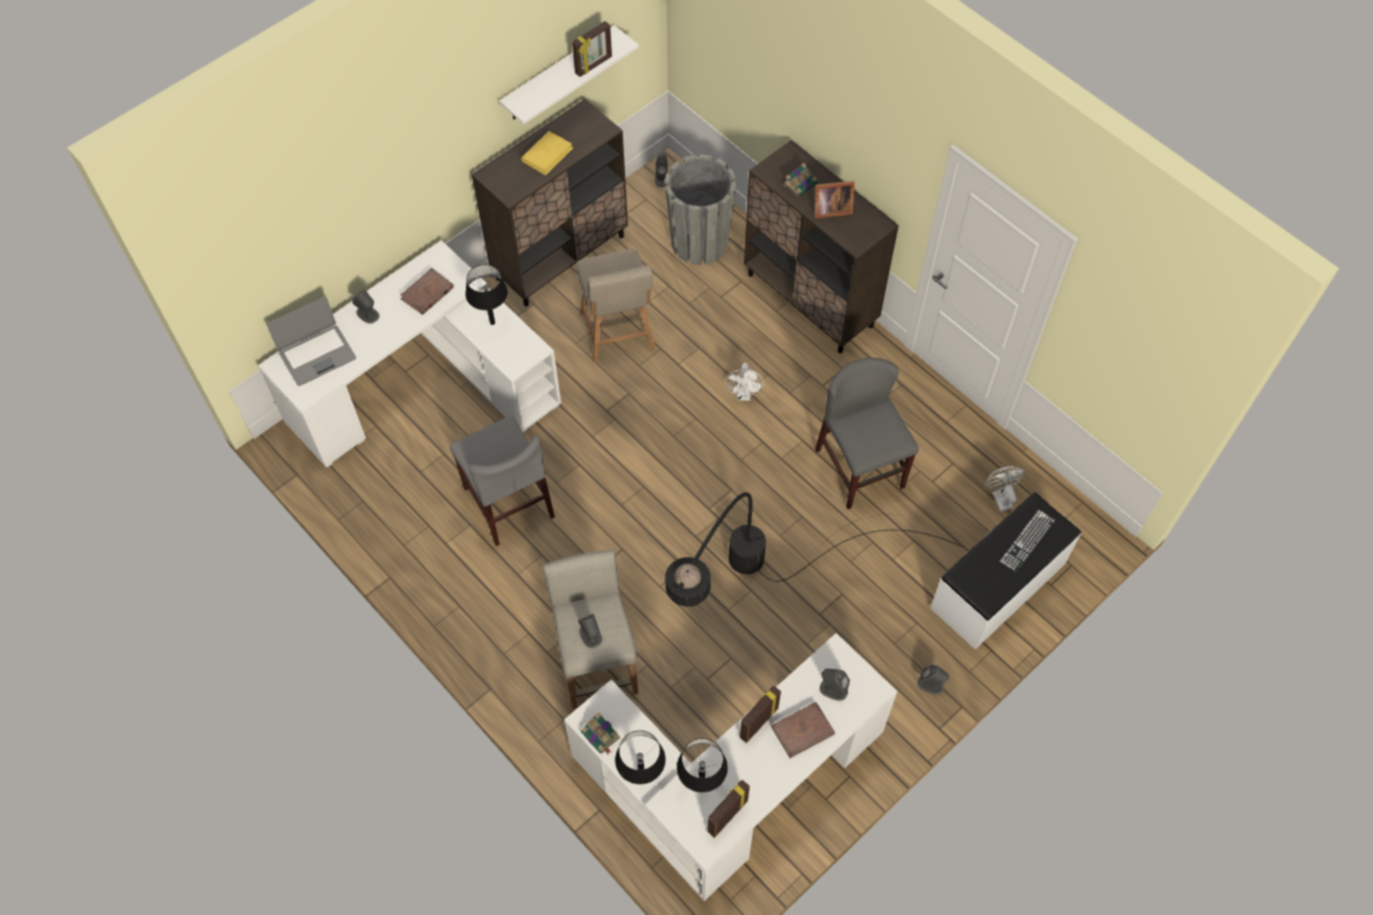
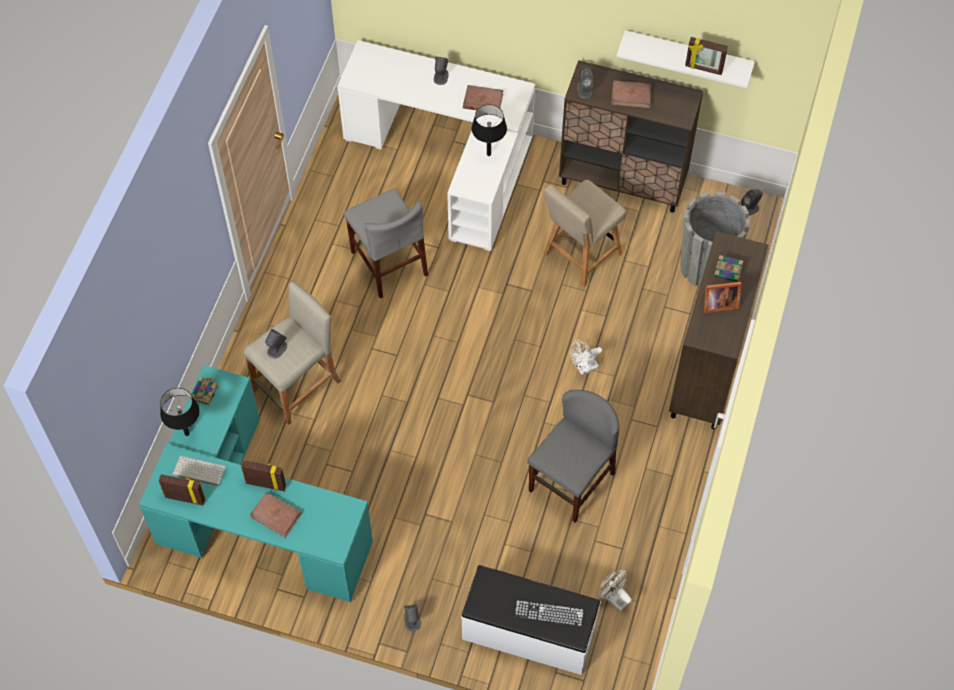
camera: 60 degrees right, 0 degrees up
laptop [267,297,356,386] -> none
grey chair [450,416,555,546] -> grey chair turned 60 degrees counterclockwise [344,188,428,299]
yellow book [521,131,573,175] -> brown book [611,80,651,108]
white desk [564,633,898,901] -> turquoise desk [139,365,373,602]
black floor lamp [665,492,963,607] -> none
black table lamp [677,738,728,793] -> keyboard [173,456,226,486]
picture frame [813,181,854,218] -> picture frame turned 60 degrees counterclockwise [702,282,742,313]
grey speaker [820,669,850,701] -> grey speaker moved to [577,66,593,99]
white fan [985,466,1024,512] -> white fan turned 90 degrees counterclockwise [599,571,632,612]

